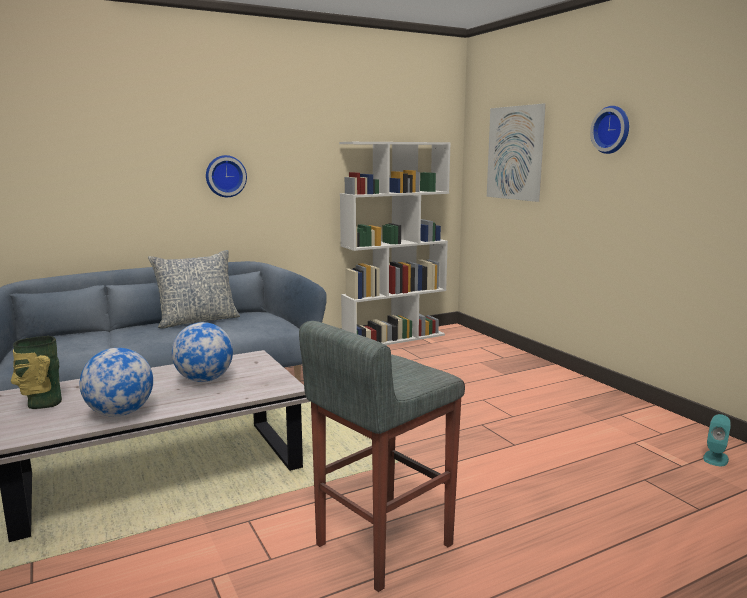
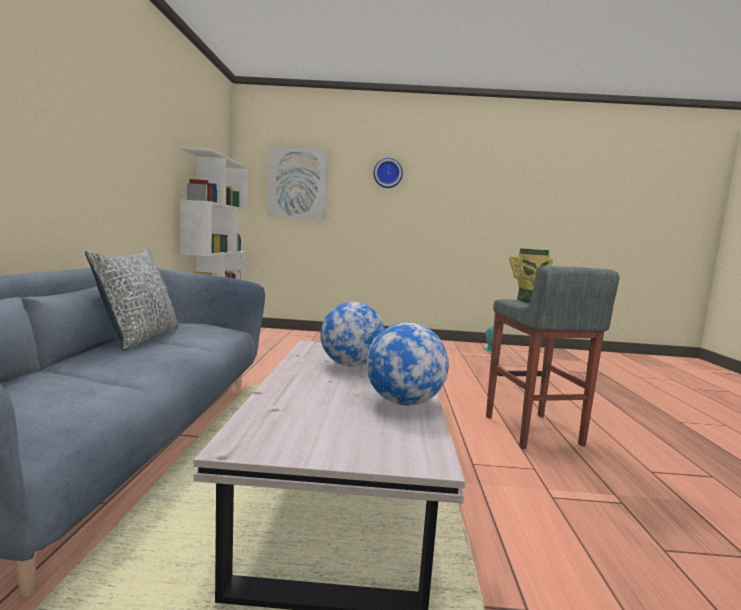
camera: 60 degrees left, 5 degrees down
vase [11,336,62,409] -> vase moved to [509,248,553,302]
wall clock [206,155,247,197] -> none

